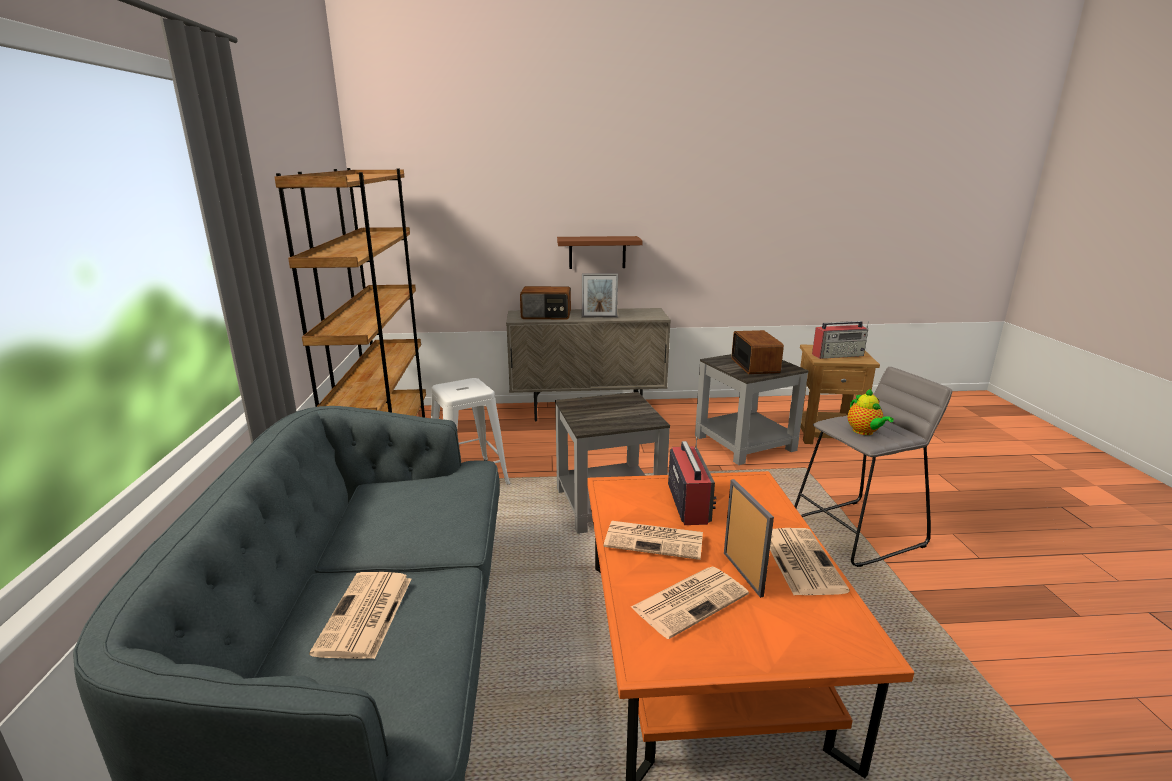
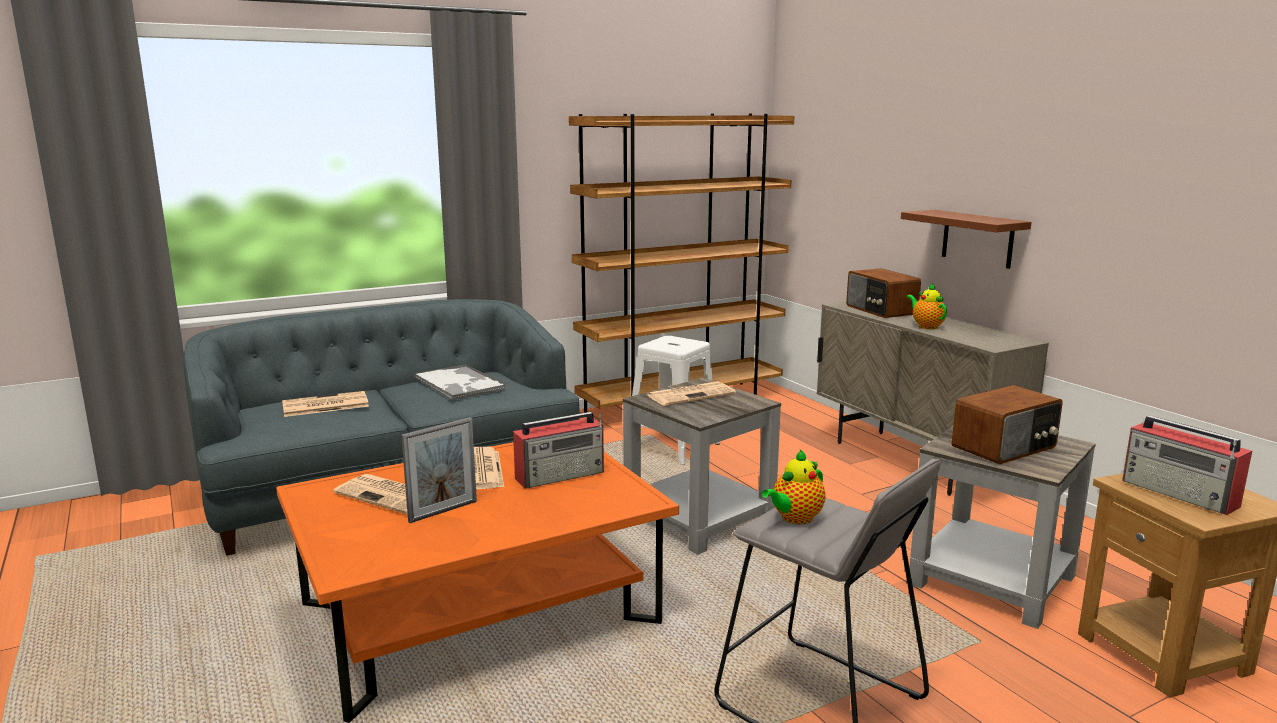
camera: 65 degrees right, 5 degrees down
picture frame [582,274,618,317] -> teapot [906,283,947,329]
newspaper [770,528,850,595] -> newspaper moved to [647,381,736,406]
none -> tray [414,364,507,400]

